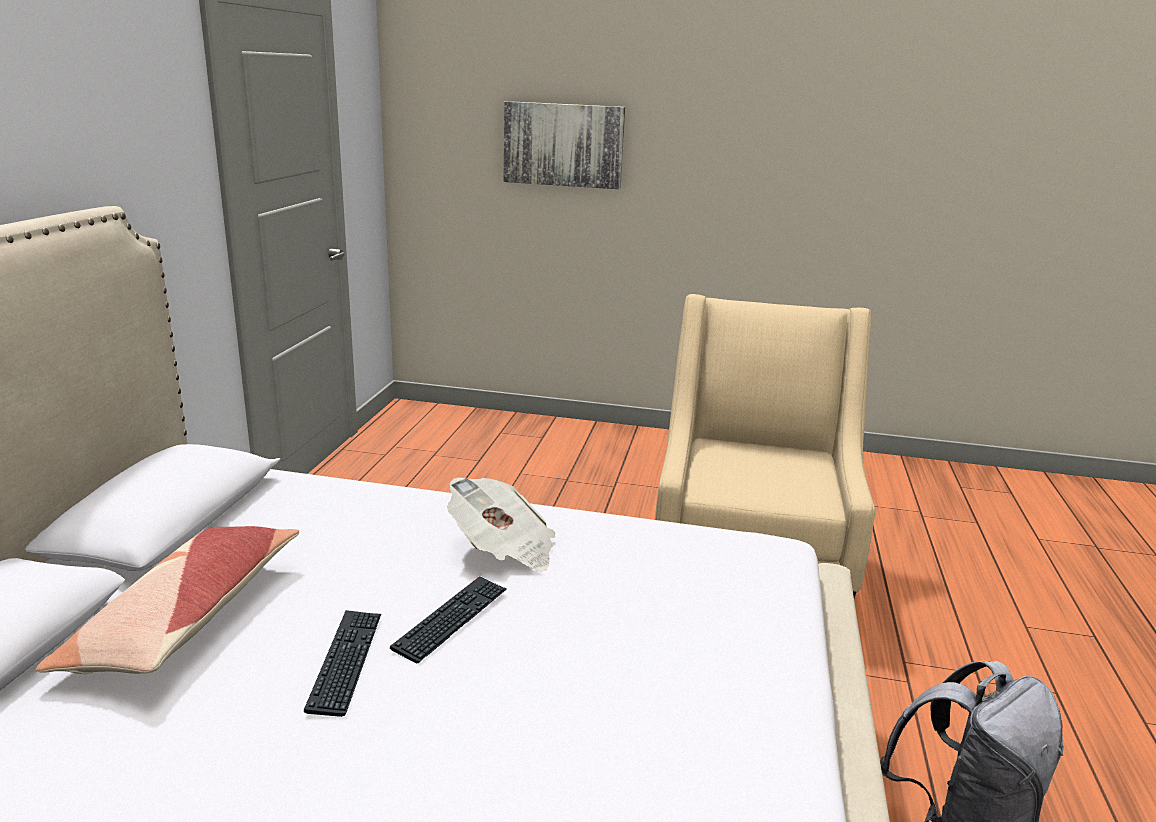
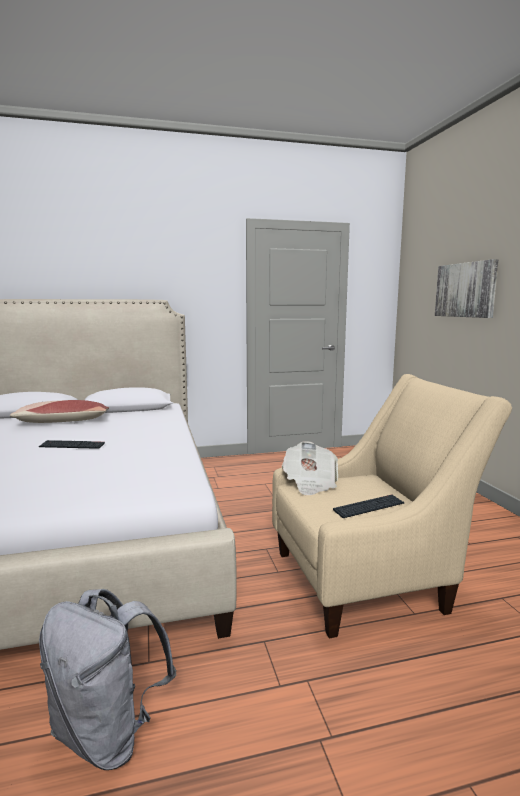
camera: 65 degrees right, 10 degrees down
keyboard [304,610,381,717] -> keyboard moved to [333,495,405,518]
newspaper [447,477,555,572] -> newspaper moved to [282,441,338,495]

